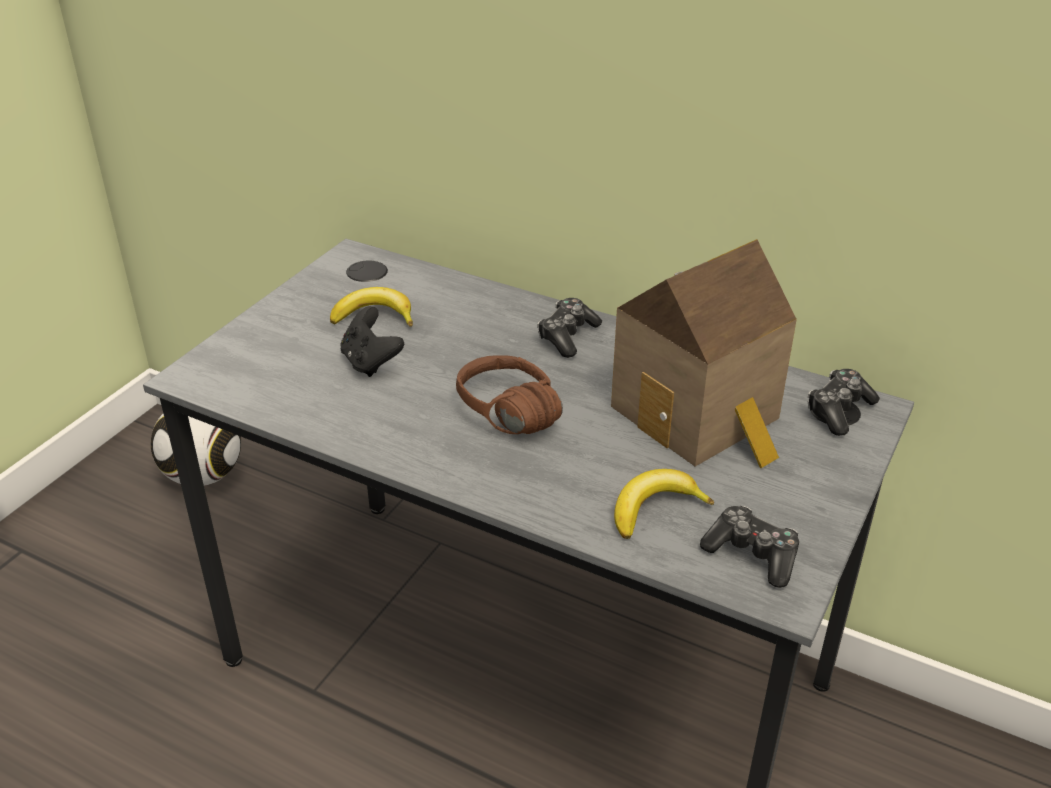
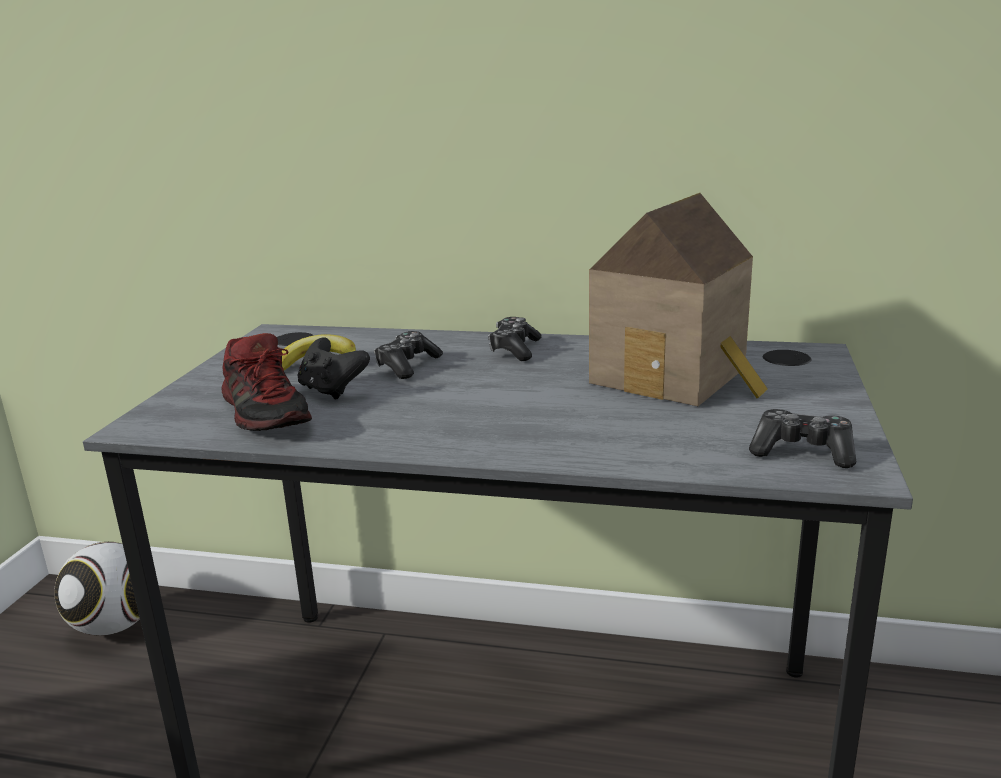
camera: 15 degrees left, 15 degrees down
brown headphones [456,355,563,434] -> none
banana [614,469,714,539] -> none
game controller [808,369,880,436] -> game controller moved to [374,331,443,379]
none -> shoe [221,333,312,431]

